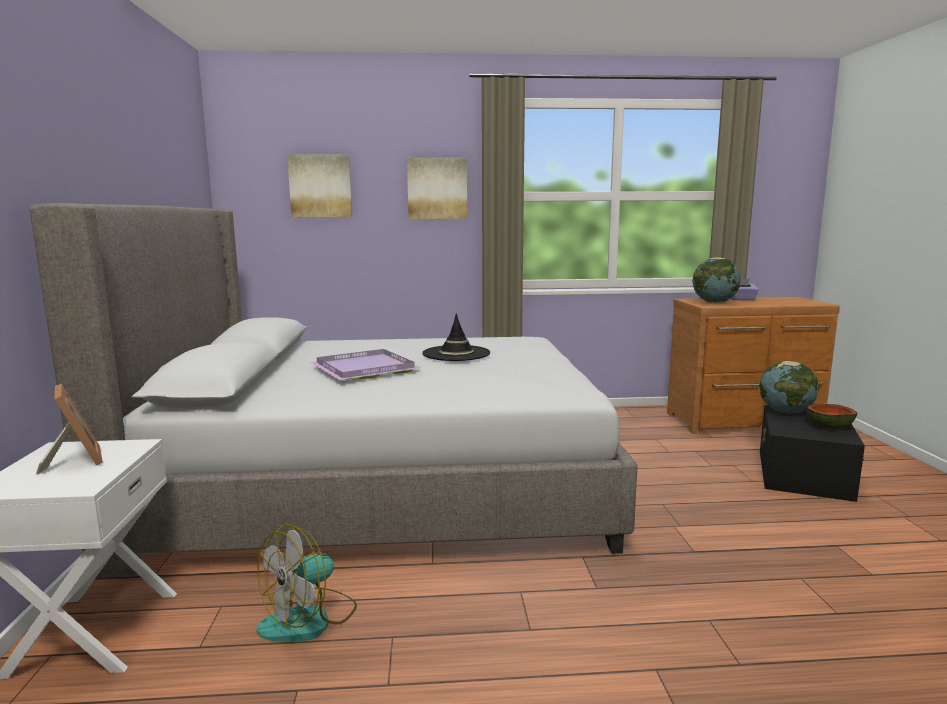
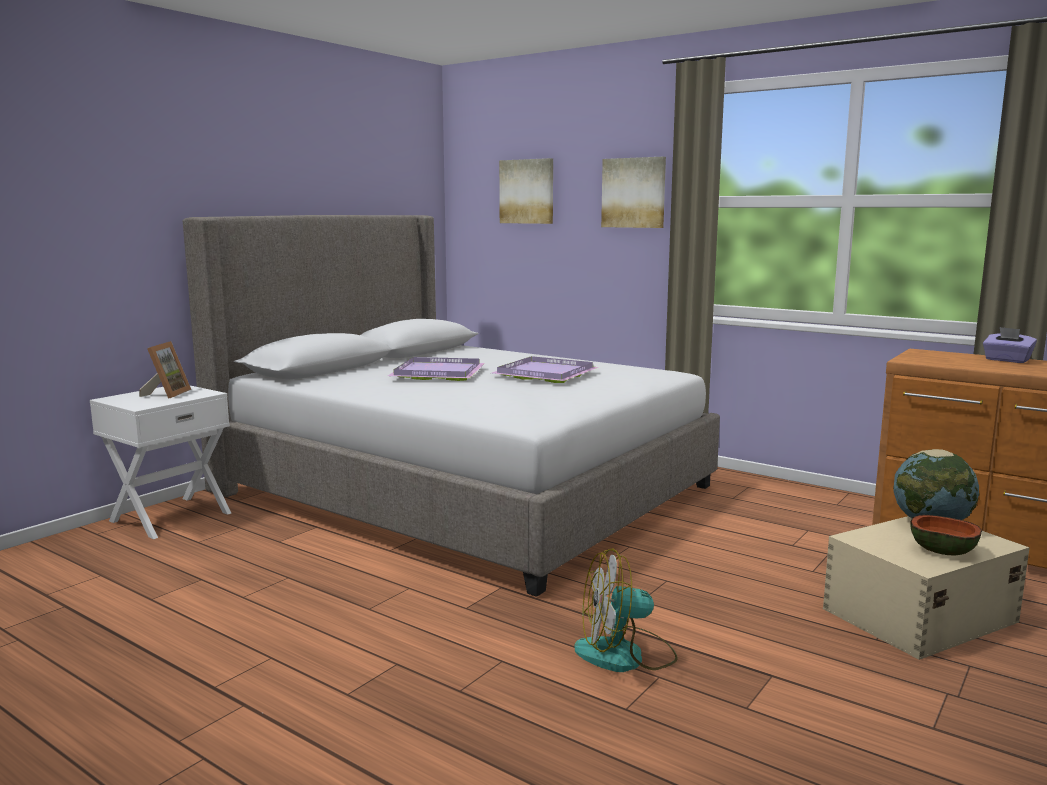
camera: 40 degrees right, 0 degrees up
fan [256,523,357,642] -> fan moved to [574,548,678,672]
black hat [422,313,490,361] -> purple tray [492,356,598,383]
globe [692,257,741,303] -> none
black storage box [760,405,865,502] -> beige storage box [823,516,1030,660]

